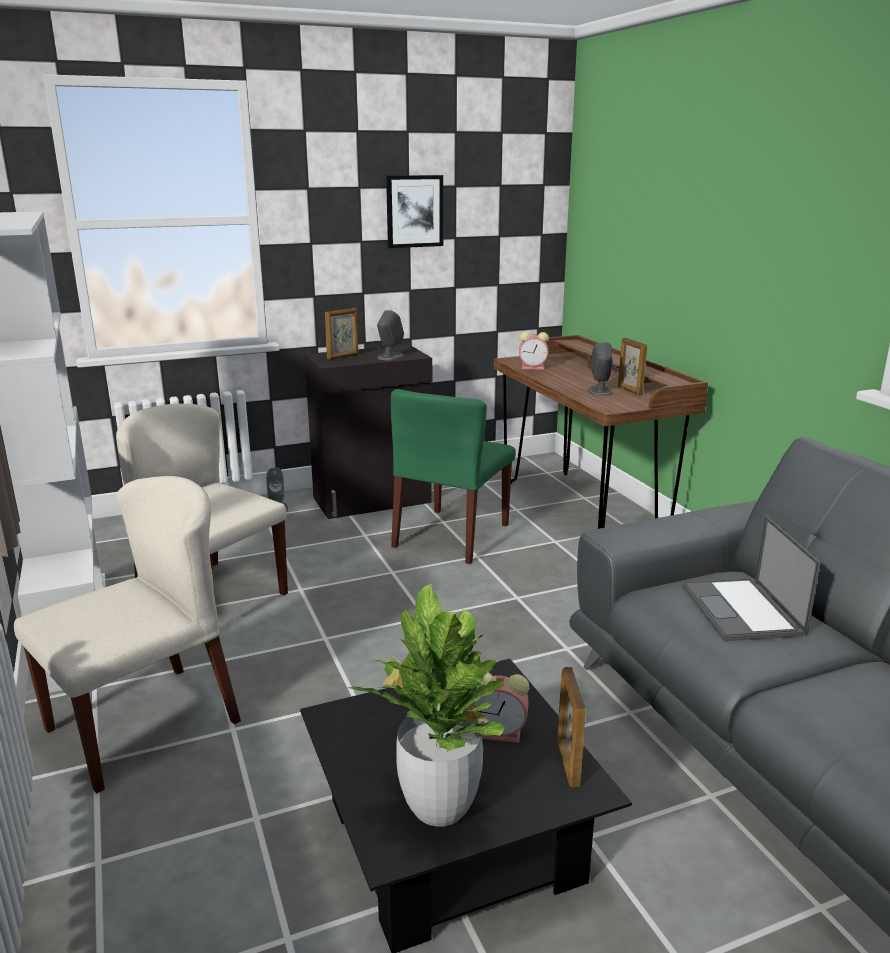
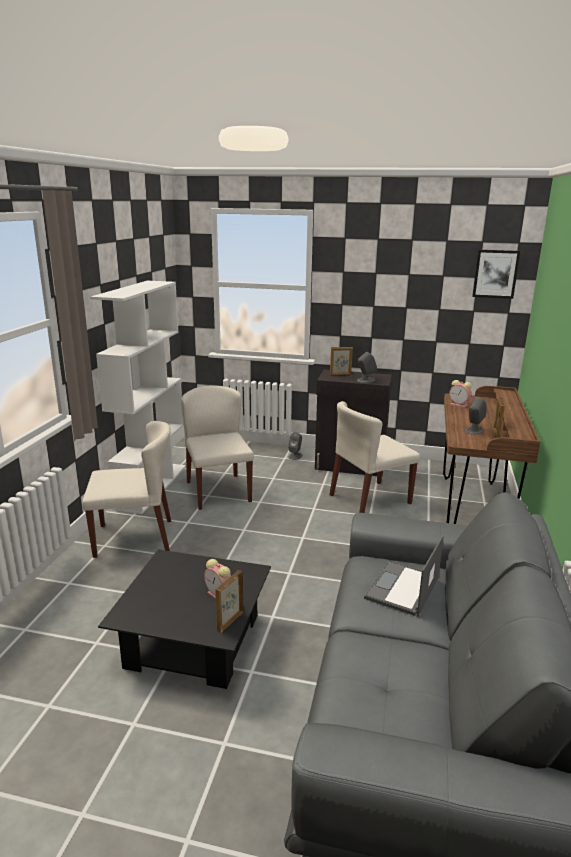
camera: 35 degrees right, 0 degrees up
potted plant [348,583,505,827] -> none
picture [386,175,443,248] -> picture moved to [472,250,520,299]
green chair [391,389,516,564] -> beige chair [329,401,420,513]

